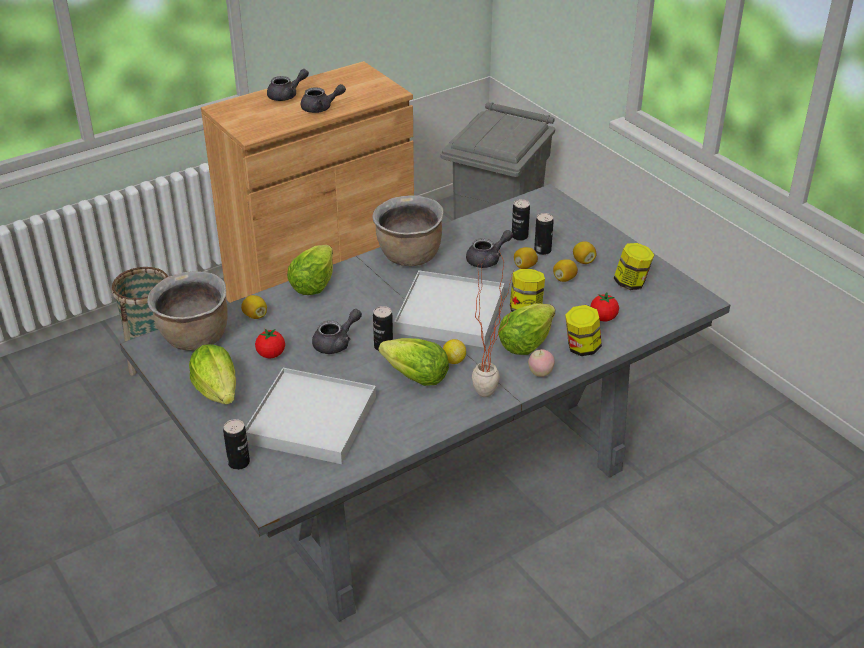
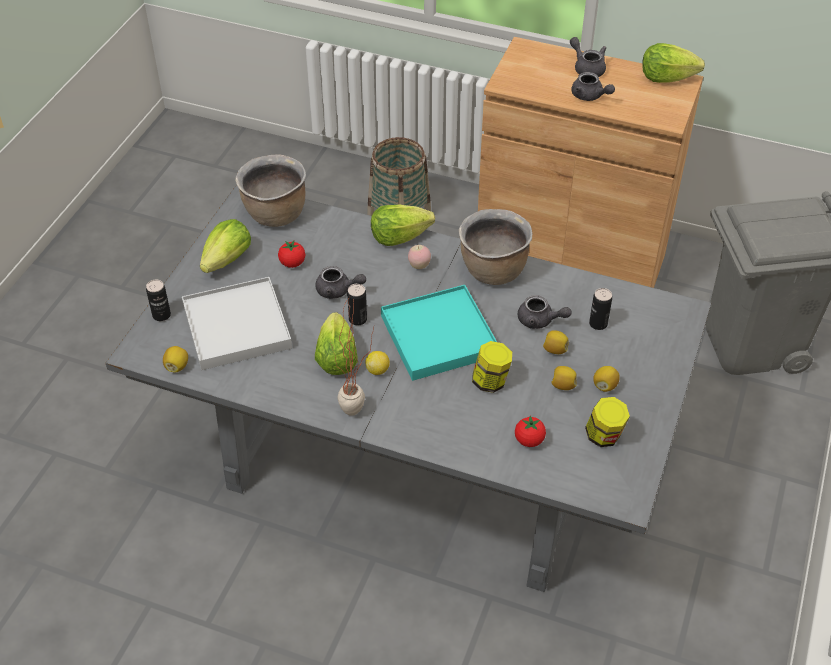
camera: 55 degrees right, 10 degrees up
lemon [241,295,267,319] -> lemon moved to [163,346,188,372]
grey teapot [267,69,309,101] -> grey teapot turned 150 degrees counterclockwise [570,37,606,77]
white tray [394,270,504,348] -> turquoise tray [381,285,497,381]
lettuce [498,303,555,355] -> lettuce moved to [642,43,705,83]
apple [528,349,555,377] -> apple moved to [408,245,431,269]
can [534,213,554,255] -> none
jar [565,305,602,356] -> none

